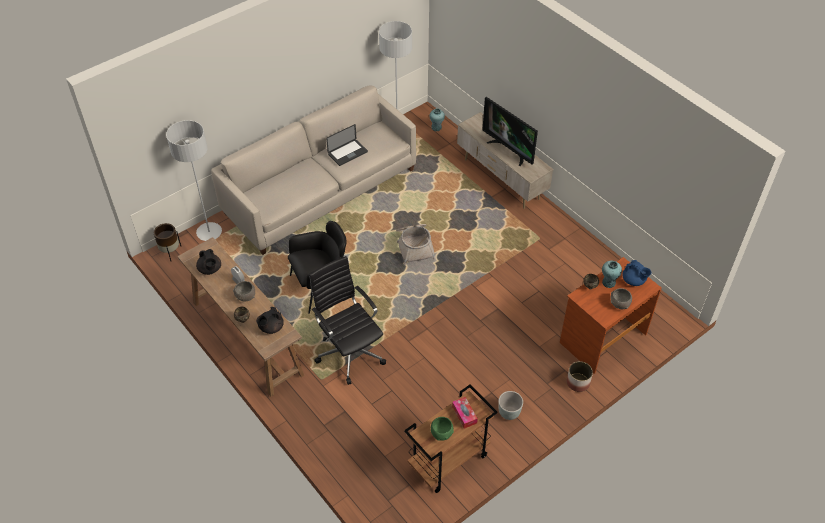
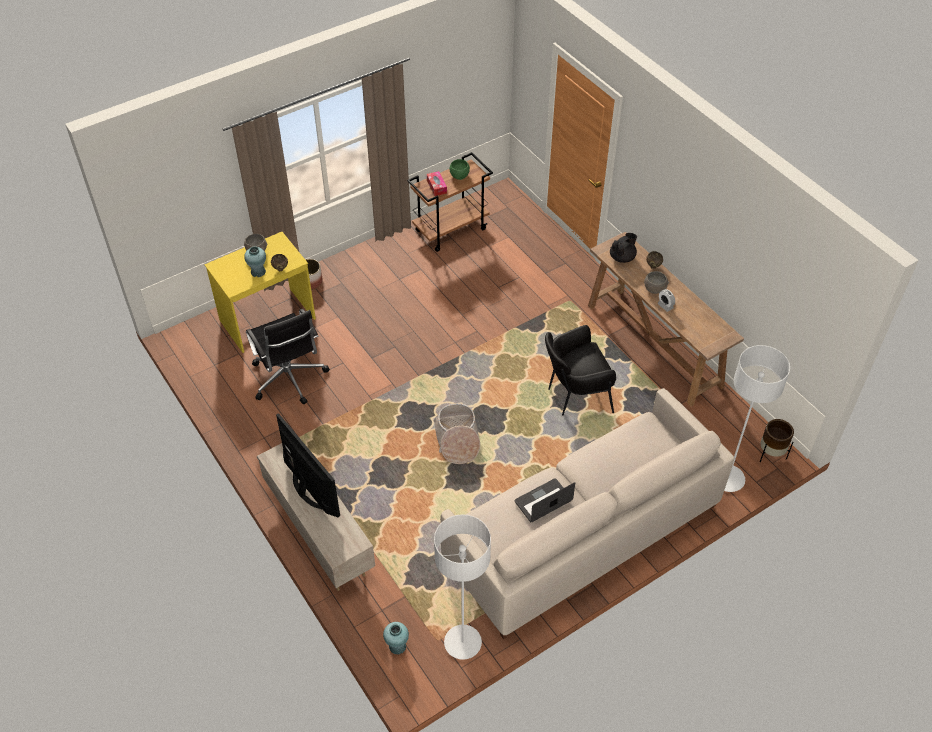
camera: 175 degrees left, 0 degrees up
black teapot [196,249,221,275] -> none
black office chair [309,256,386,385] -> black office chair moved to [246,309,330,404]
grey planter [499,391,523,420] -> none
brown desk [560,257,661,374] -> yellow desk [205,232,316,353]
blue teapot [622,260,651,286] -> none

